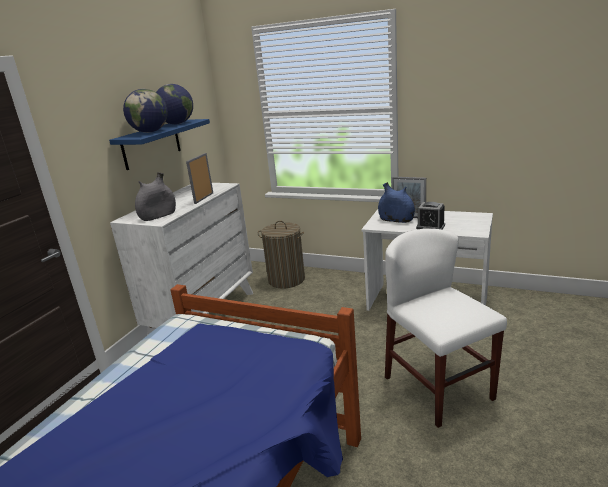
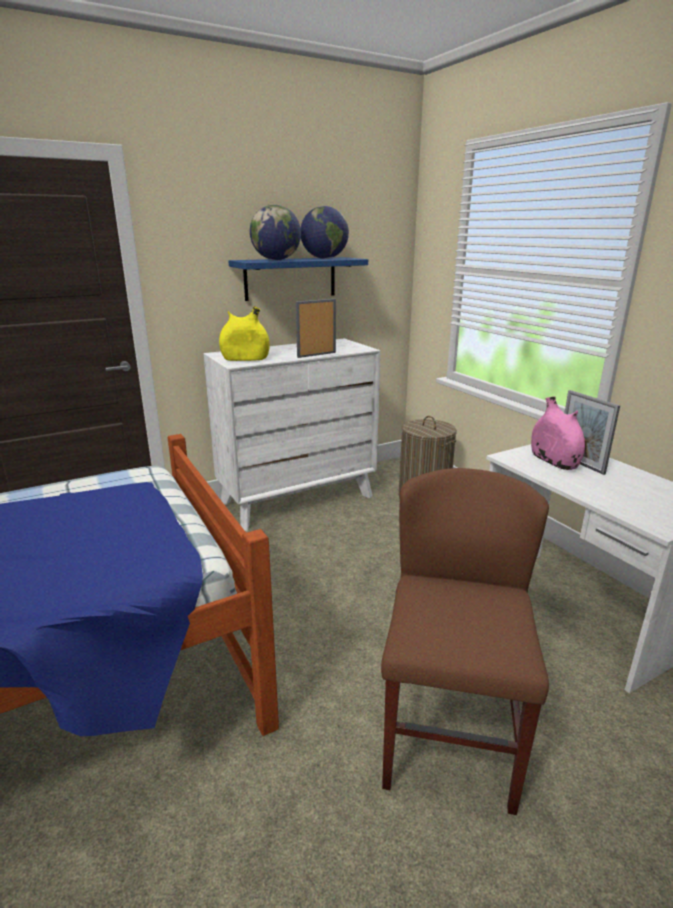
camera: 35 degrees right, 0 degrees up
grey vase [135,172,176,221] -> yellow vase [219,306,270,361]
blue vase [378,182,415,223] -> pink vase [531,396,585,470]
white chair [385,229,507,428] -> brown chair [381,468,549,815]
alarm clock [416,202,445,230] -> none

